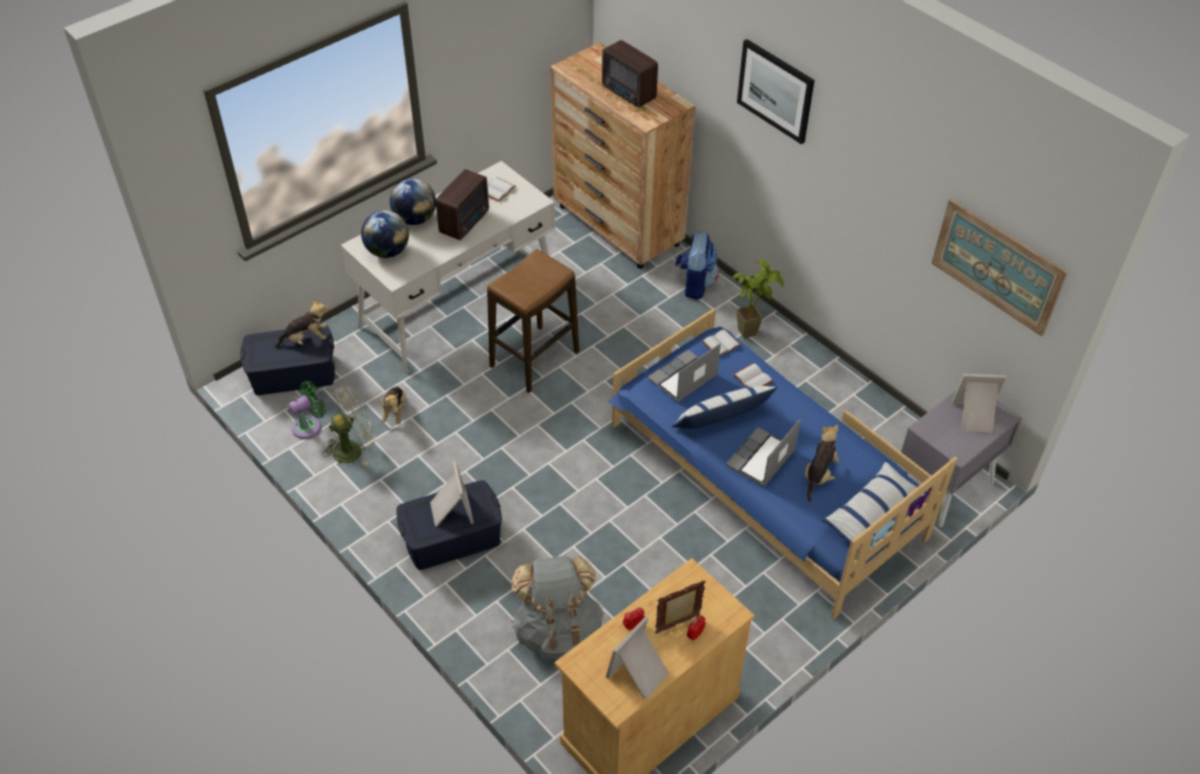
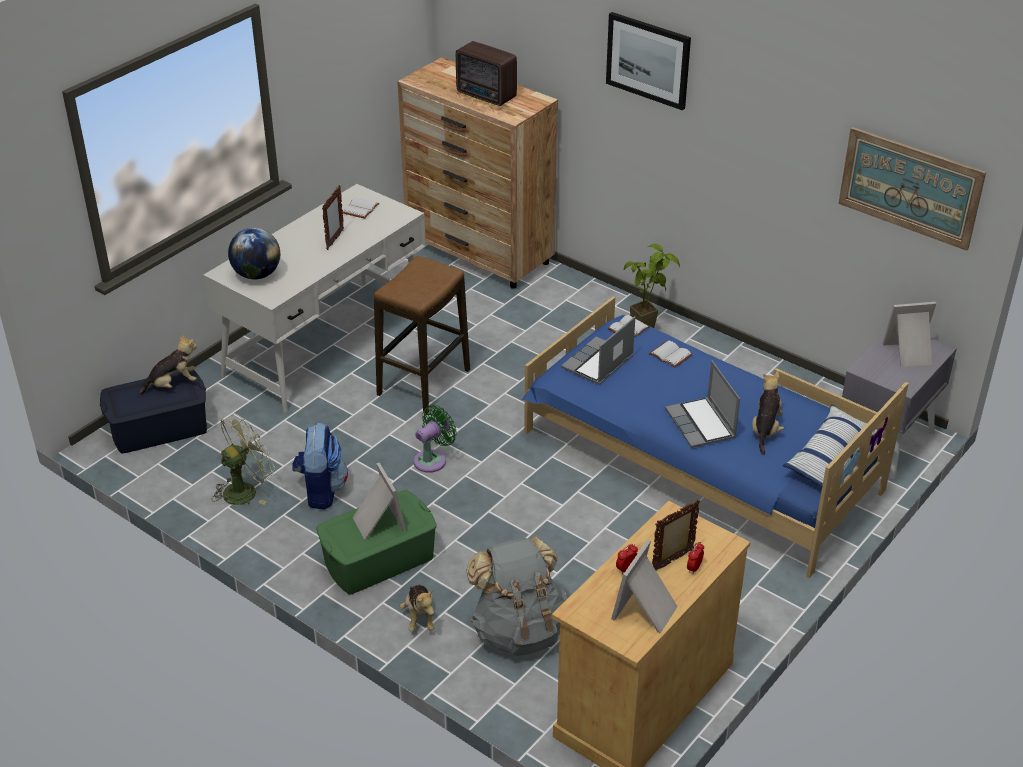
camera: 10 degrees left, 10 degrees down
green fan [289,381,326,439] -> green fan moved to [413,405,457,473]
plush toy [379,386,406,424] -> plush toy moved to [400,585,434,632]
globe [390,178,436,225] -> none
blue storage box [396,480,502,570] -> green storage box [316,490,436,594]
radio [436,169,489,240] -> picture frame [322,185,344,250]
pillow [672,386,778,429] -> none
backpack [675,231,719,300] -> backpack moved to [293,423,348,510]
laptop [726,419,801,487] -> laptop turned 45 degrees counterclockwise [665,361,740,448]

